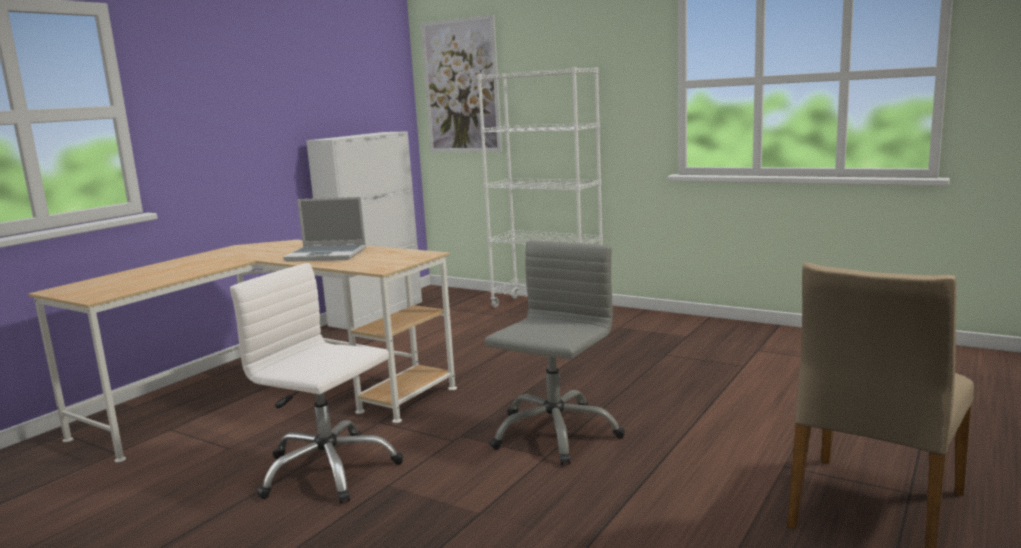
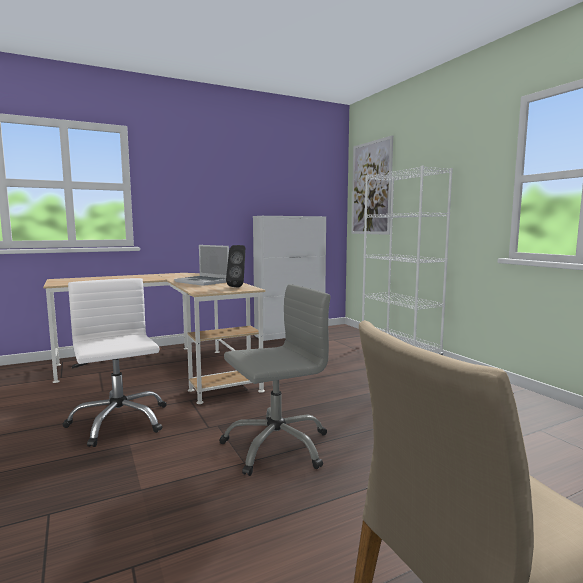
camera: 30 degrees right, 5 degrees down
none -> black speaker [226,245,245,288]

